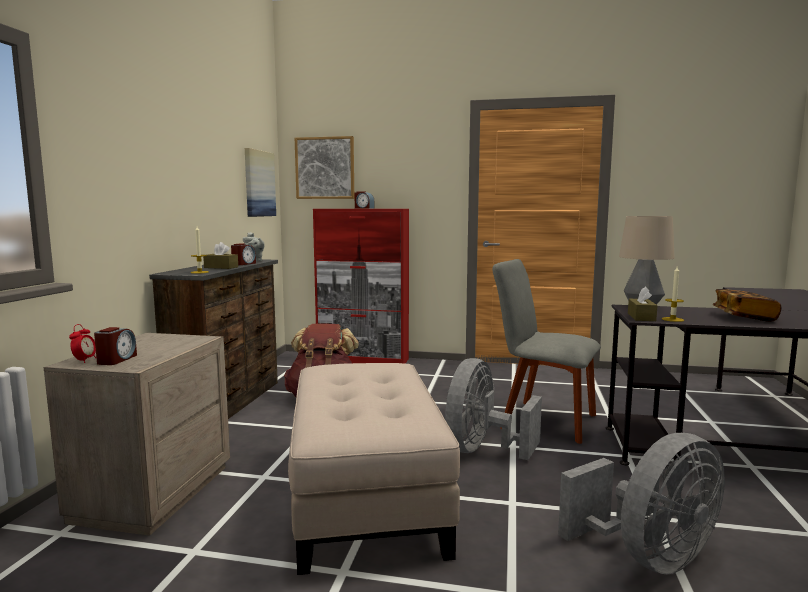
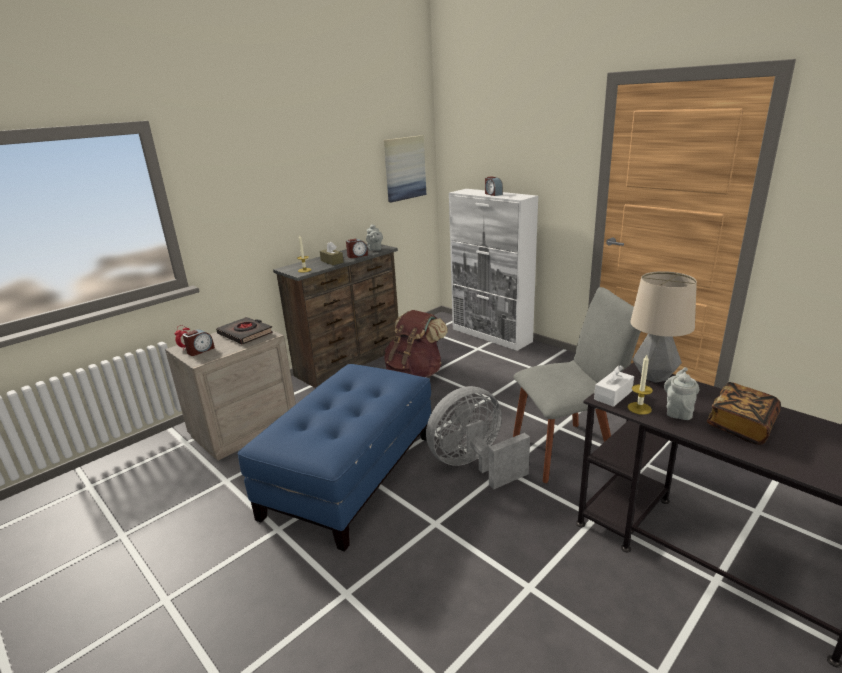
camera: 35 degrees right, 15 degrees up
beige ottoman [288,363,460,575] -> blue ottoman [238,364,431,552]
picture [295,136,354,199] -> none
red cabinet [313,209,409,364] -> white cabinet [449,189,538,351]
grey chair [492,259,601,444] -> grey chair turned 105 degrees clockwise [513,287,641,483]
grey fan [558,433,725,574] -> none
brown tissue box [628,287,658,321] -> white tissue box [594,365,634,407]
none -> black book [216,317,273,345]
none -> grey teapot [664,367,699,420]

